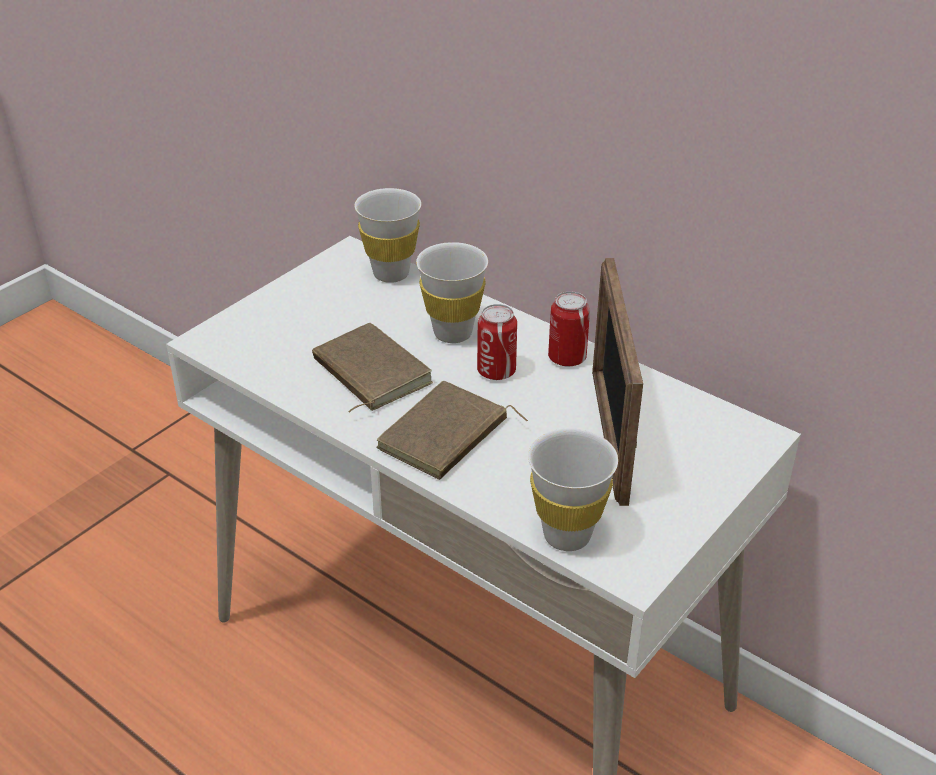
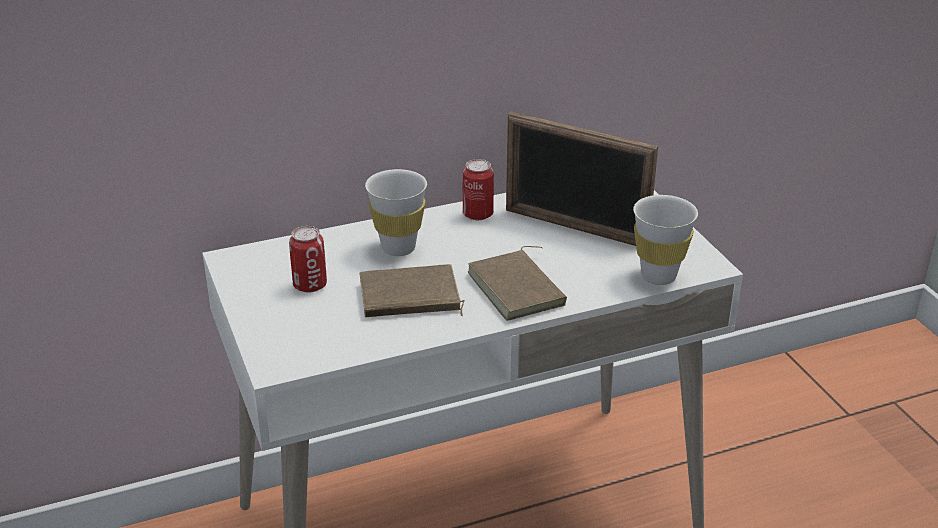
camera: 60 degrees left, 5 degrees down
white cup [354,188,421,283] -> none
can [477,304,517,380] -> can moved to [289,226,327,293]

